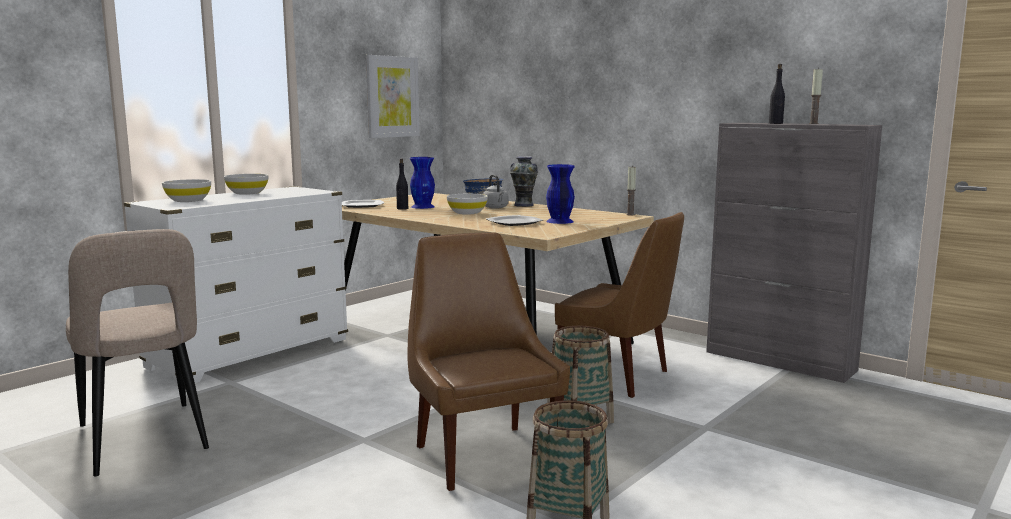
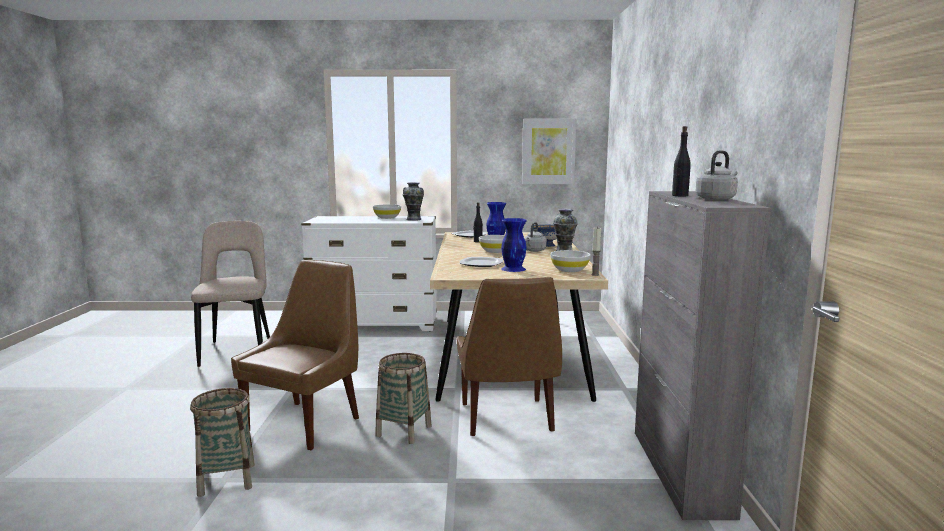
camera: 50 degrees right, 0 degrees up
beige chair [66,229,209,476] -> beige chair turned 150 degrees clockwise [191,221,270,367]
white bowl [162,179,211,202] -> white bowl moved to [550,250,591,272]
candle [809,68,823,124] -> grey kettle [695,150,738,200]
none -> vase [403,182,424,221]

